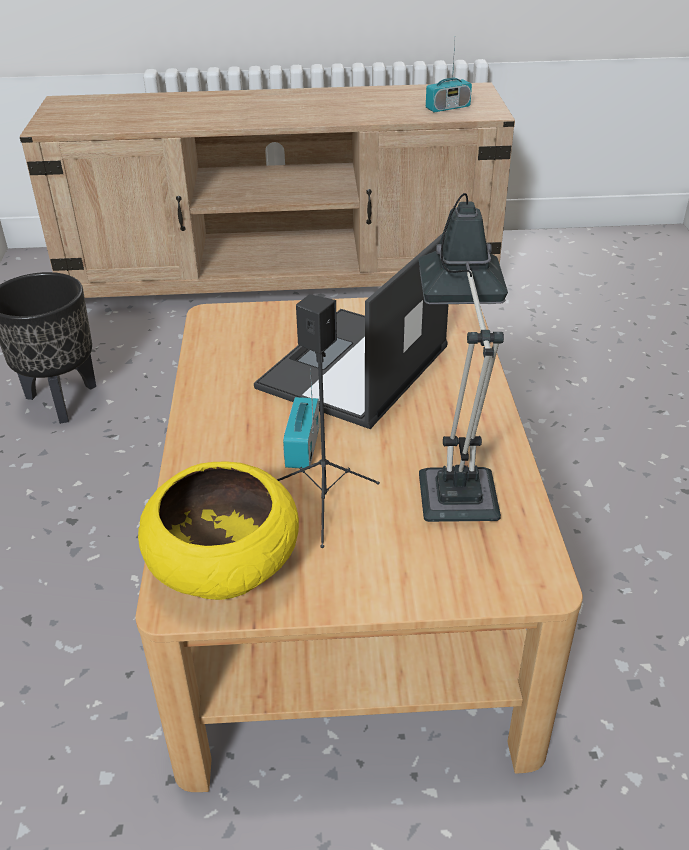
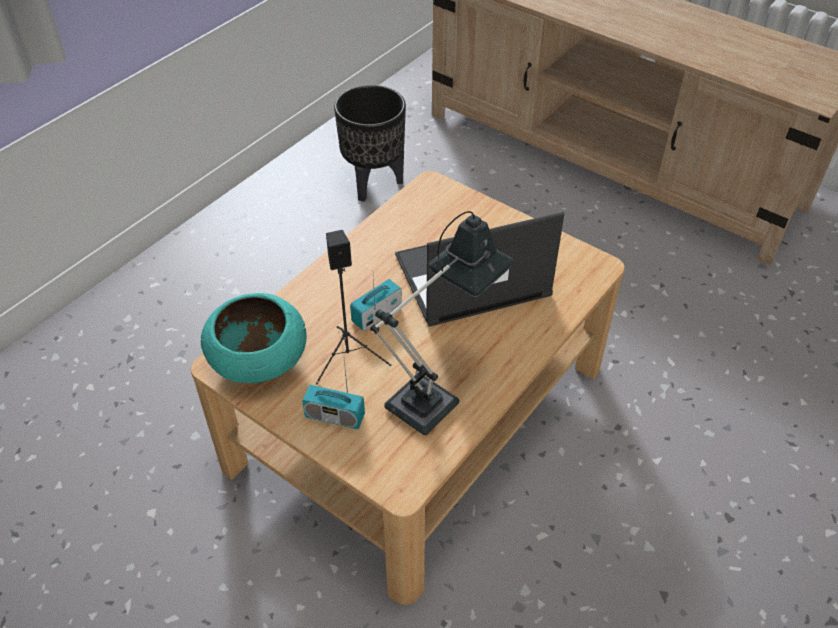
camera: 40 degrees right, 10 degrees up
yellow bowl [138,461,299,600] -> turquoise bowl [201,293,307,383]
radio [426,43,472,112] -> radio moved to [302,361,365,429]

